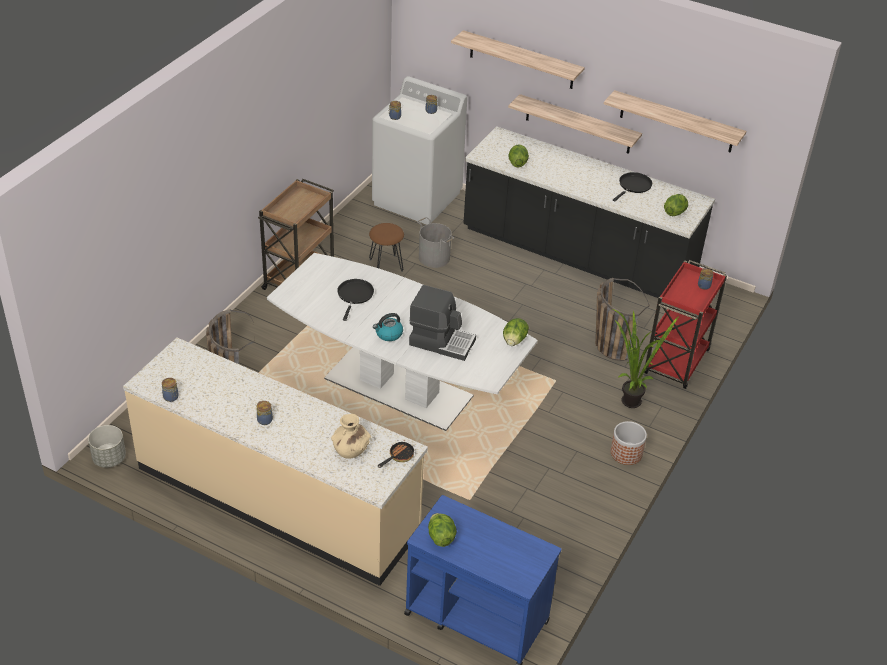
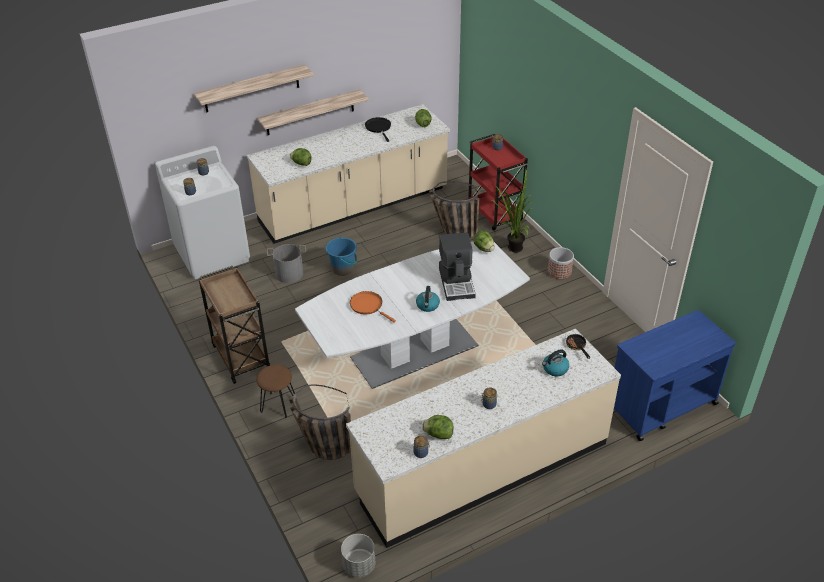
camera: 55 degrees left, 0 degrees up
beige vase [331,414,371,459] -> kettle [542,349,569,376]
black frying pan [337,279,374,321] -> orange frying pan [350,291,396,322]
brown stool [369,223,404,272] -> brown stool moved to [256,365,295,418]
coffee machine [409,285,476,361] -> coffee machine turned 120 degrees clockwise [439,232,476,301]
lettuce [428,513,457,547] -> lettuce moved to [422,415,454,439]
black counter [463,126,715,298] -> beige counter [247,104,450,244]
shelf [604,90,746,153] -> none
none -> blue bucket [326,237,357,276]

